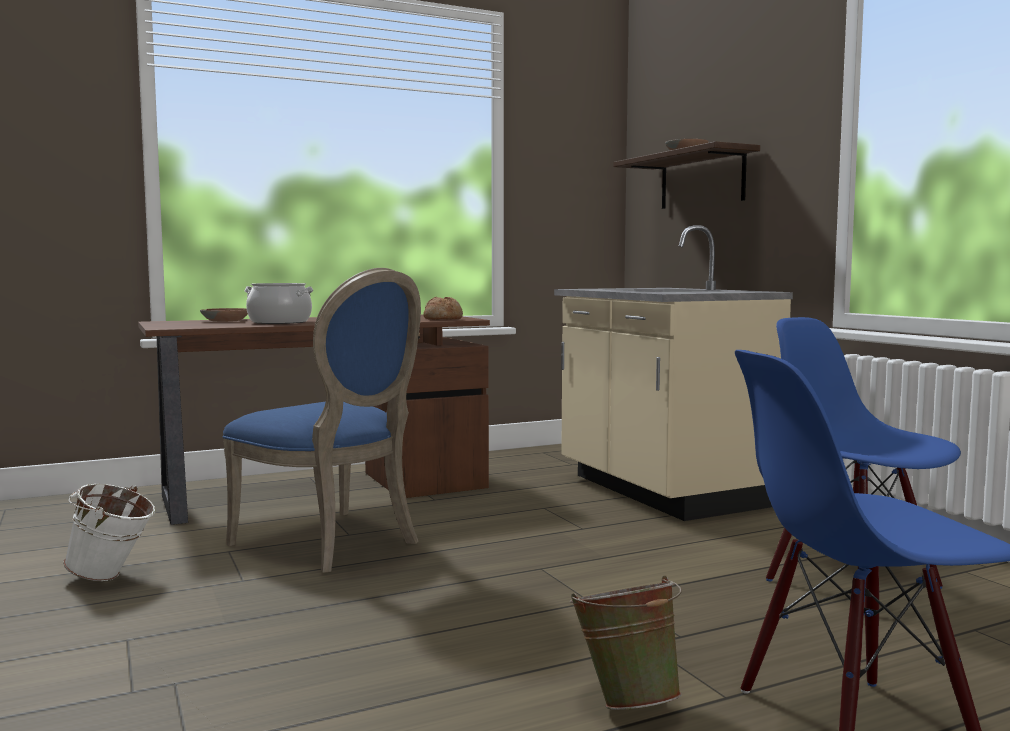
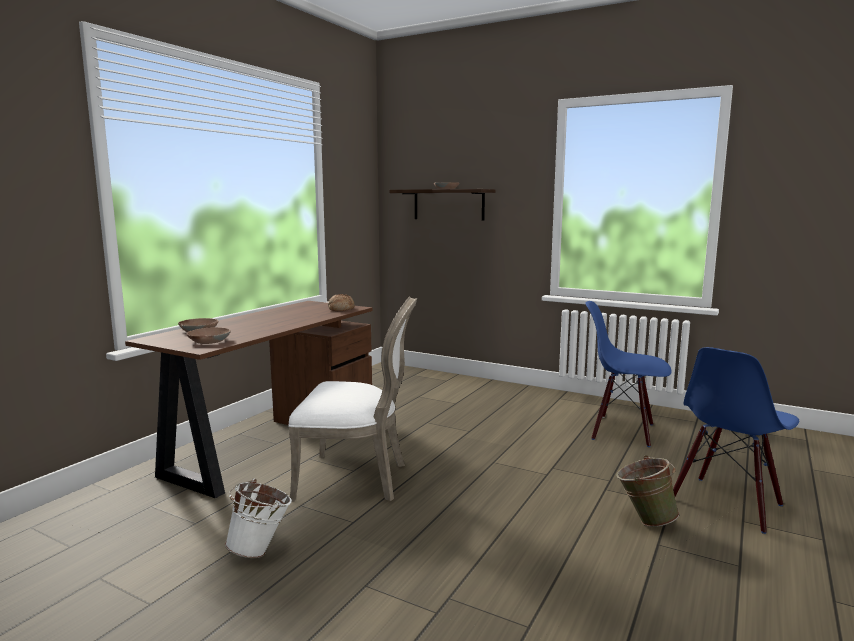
camera: 35 degrees left, 5 degrees up
blue chair [222,268,421,573] -> white chair [288,296,417,502]
cooking pot [244,283,314,324] -> none
beige counter [554,225,793,521] -> none
none -> brown bowl [187,327,231,344]

